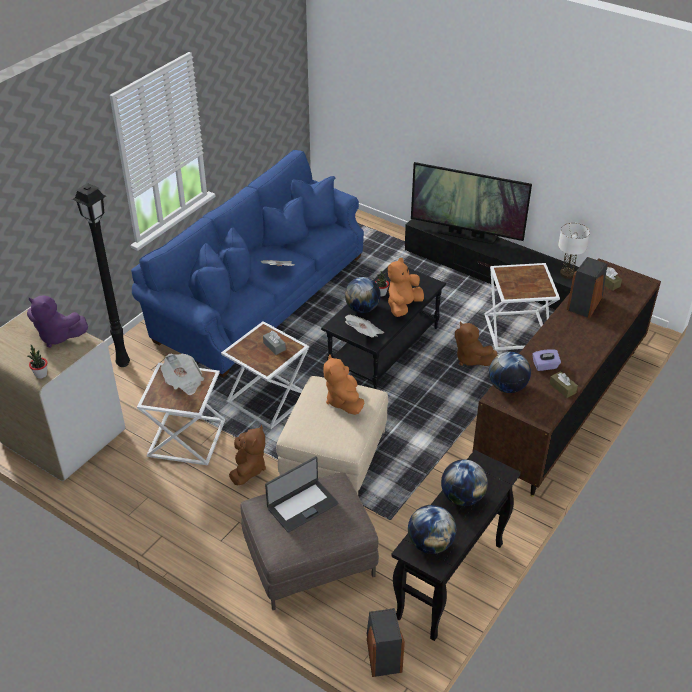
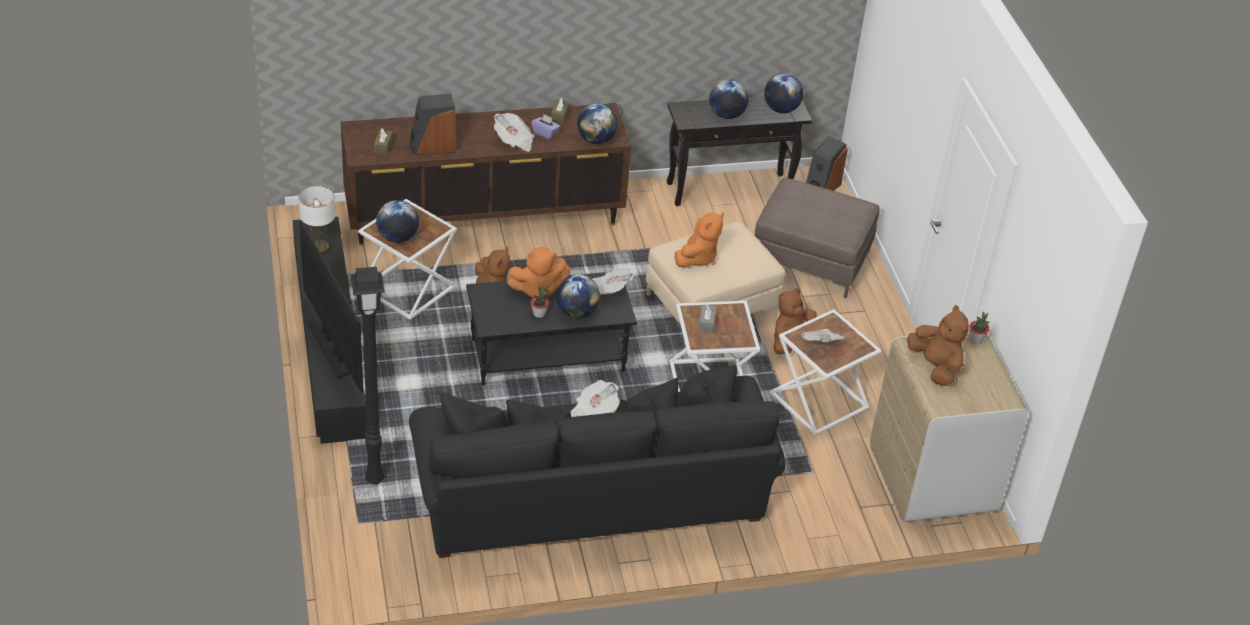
camera: 140 degrees left, 0 degrees up
purple plush toy [27,295,88,348] -> brown plush toy [907,305,969,386]
black floor lamp [72,183,130,367] -> black floor lamp moved to [351,267,385,484]
blue sofa [131,150,364,377] -> black sofa [409,365,786,558]
laptop [265,456,338,533] -> none
none -> globe [376,200,419,243]
none -> newspaper [494,113,534,152]

